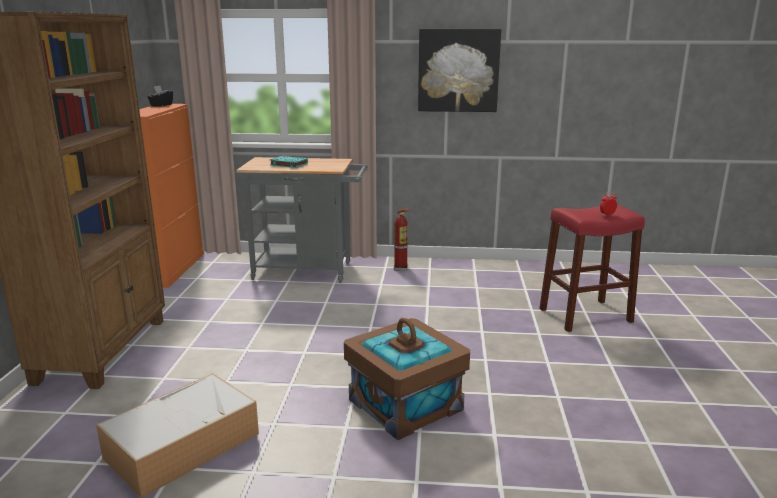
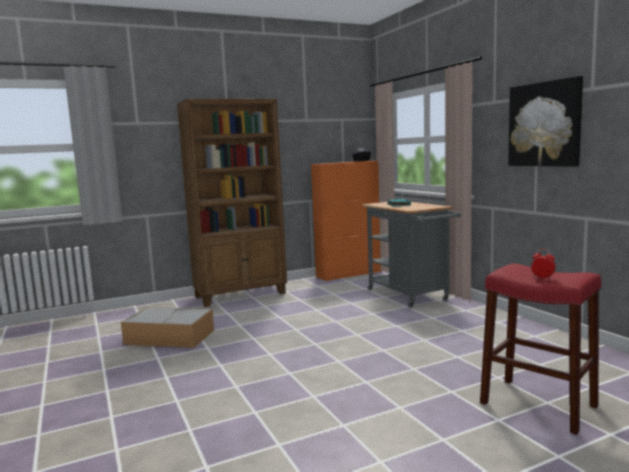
camera: 60 degrees right, 10 degrees down
brown storage box [344,318,470,440] -> none
fire extinguisher [394,208,409,271] -> none

